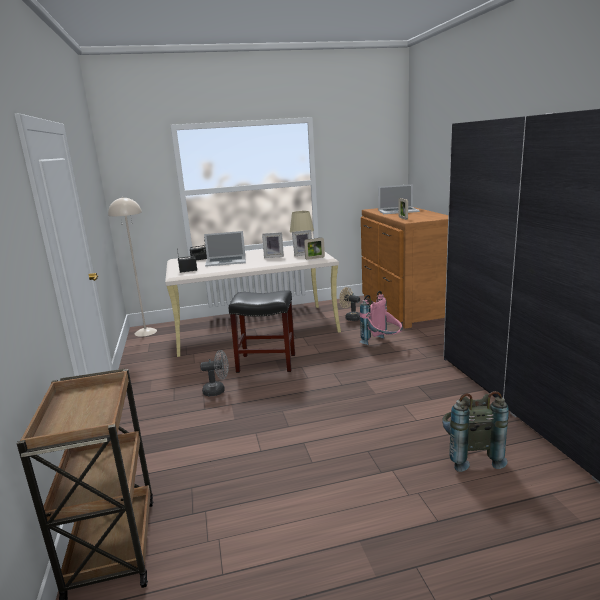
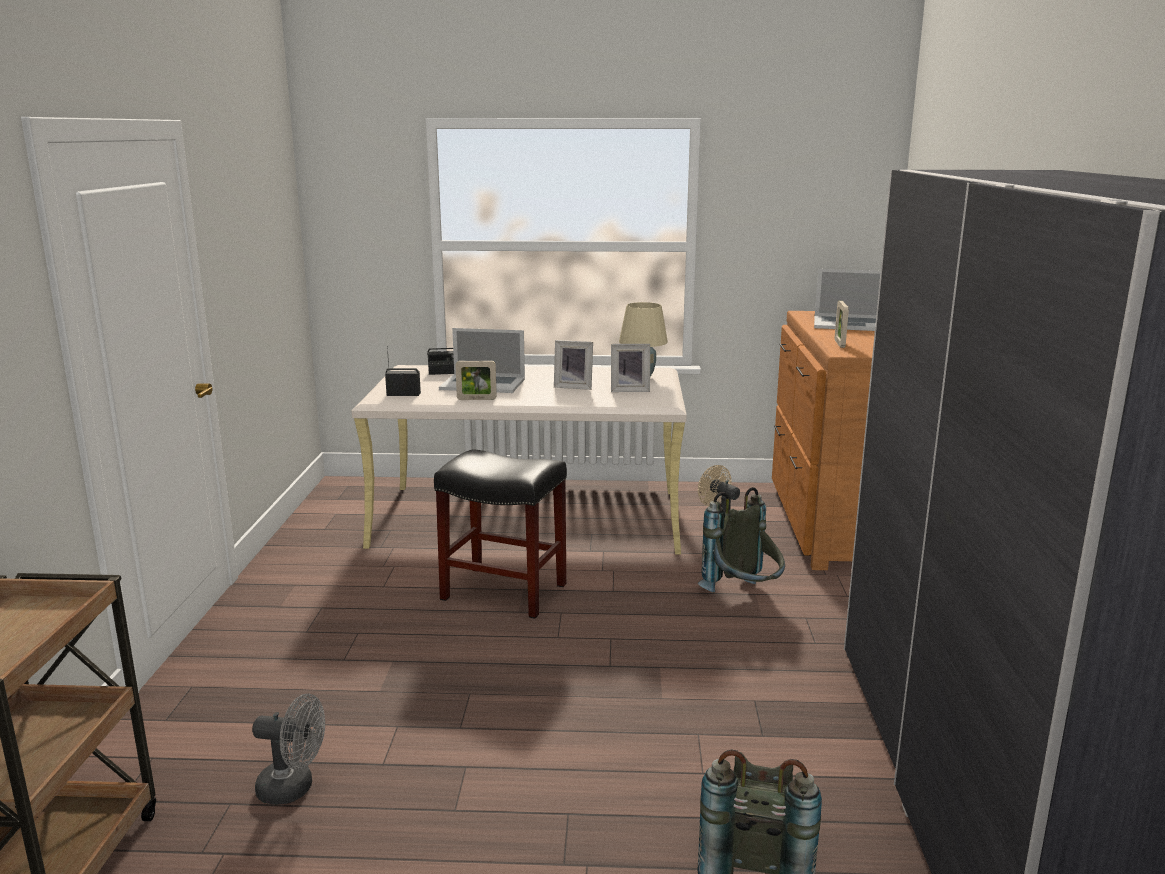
camera: 15 degrees right, 0 degrees up
beige floor lamp [108,197,157,337] -> none
grey fan [200,350,229,396] -> grey fan moved to [252,694,325,805]
picture frame [304,238,325,260] -> picture frame moved to [456,361,497,400]
pink backpack [360,291,402,345] -> grey backpack [698,487,785,592]

